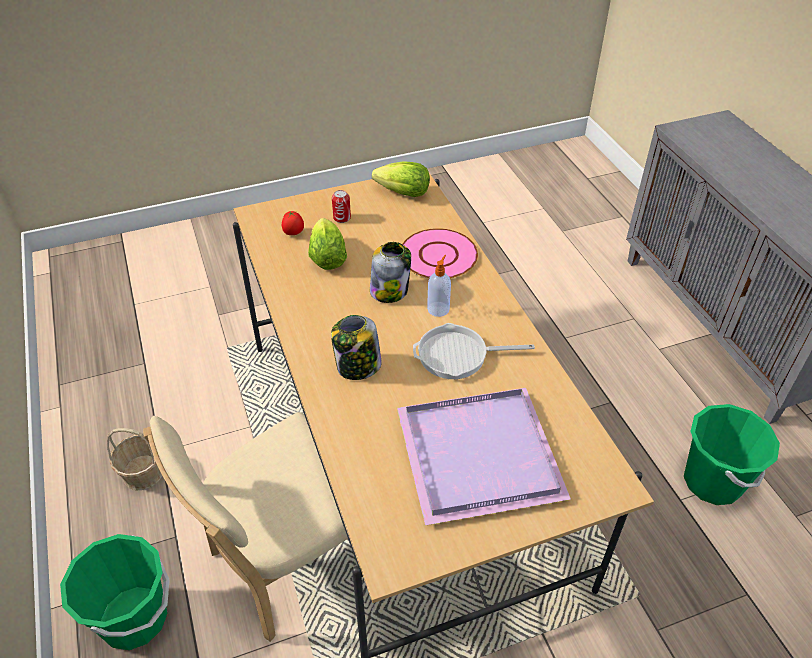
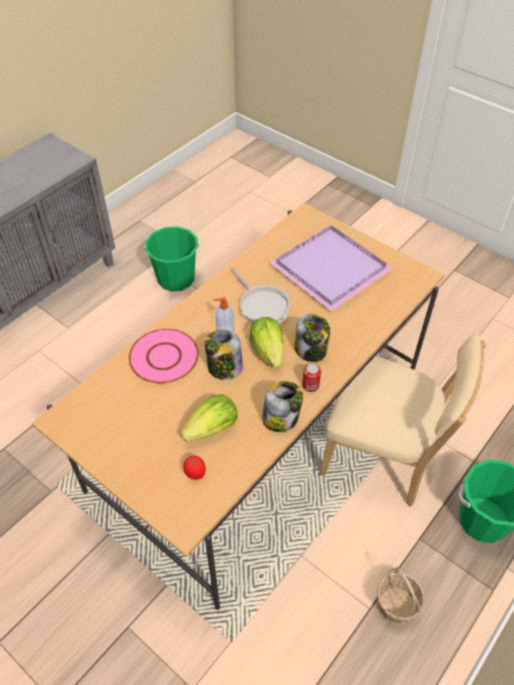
camera: 120 degrees left, 5 degrees up
can [332,190,351,223] -> can moved to [302,364,321,392]
lettuce [372,161,430,197] -> lettuce moved to [249,317,284,368]
none -> jar [262,381,303,432]

